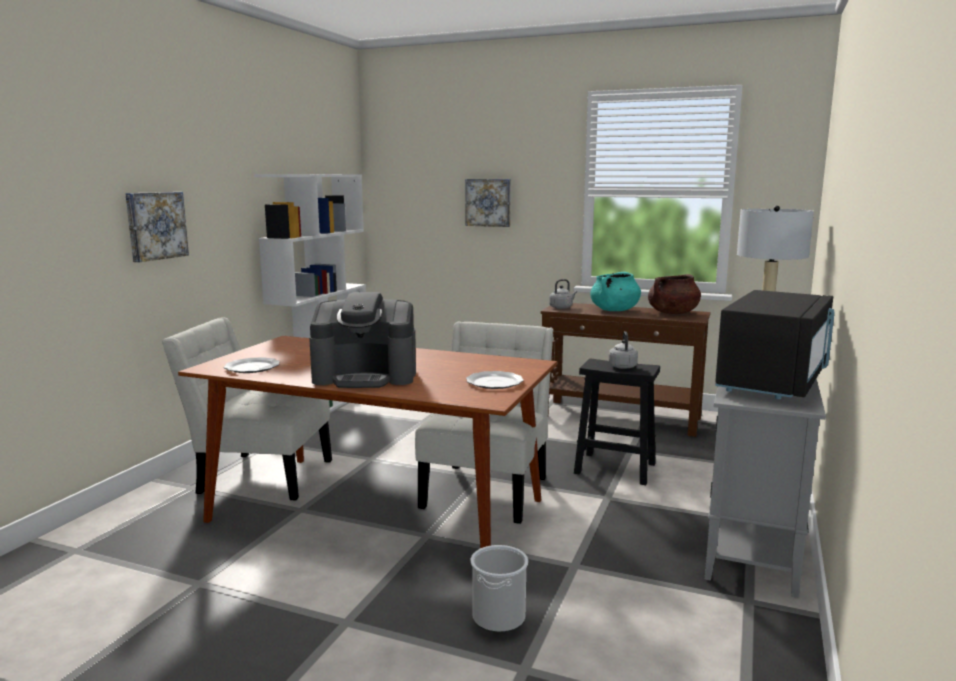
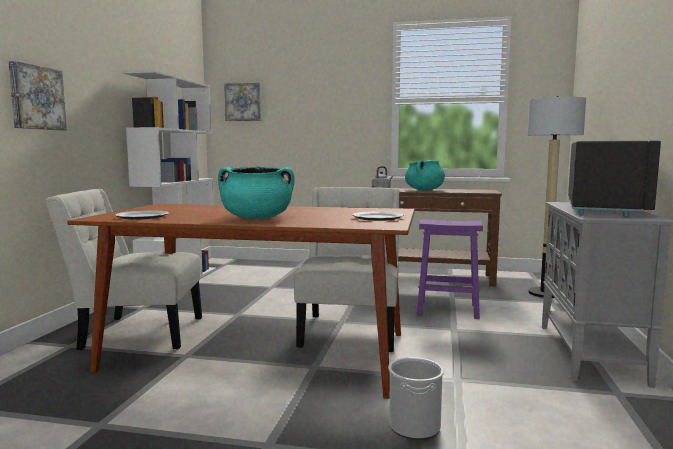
camera: 10 degrees left, 5 degrees down
coffee machine [309,292,416,388] -> turquoise cooking pot [218,167,295,219]
picture [465,179,511,227] -> picture moved to [224,83,261,121]
black stool [574,359,660,485] -> purple stool [417,219,483,319]
grey kettle [608,331,638,369] -> none
brown cooking pot [648,274,701,314] -> none

